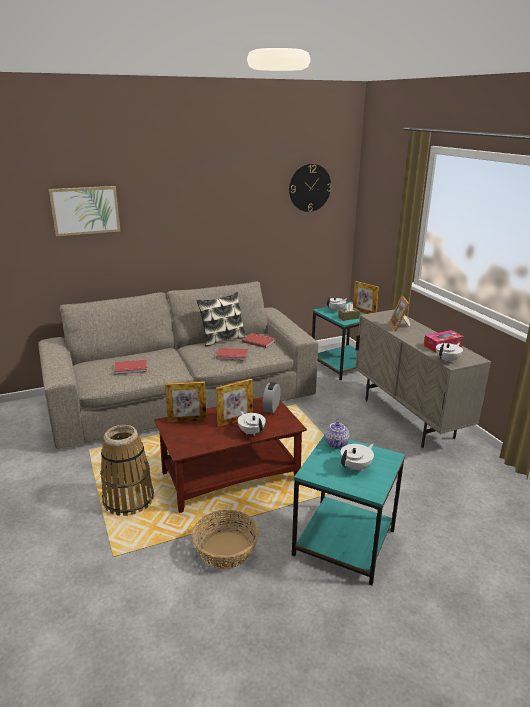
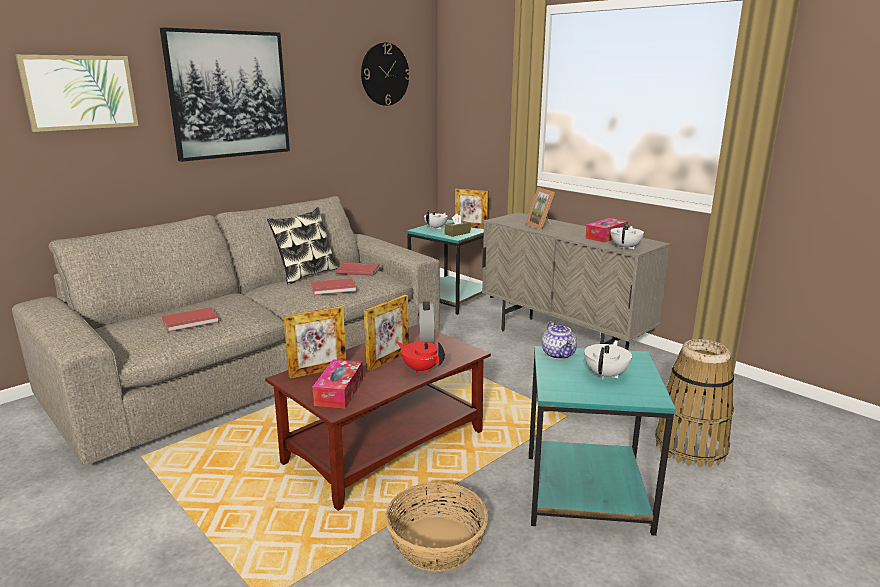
camera: 20 degrees left, 5 degrees down
basket [100,425,154,516] -> basket moved to [655,339,734,468]
white teapot [238,411,266,435] -> red teapot [397,342,445,373]
none -> picture [160,27,290,162]
none -> tissue box [313,359,363,409]

